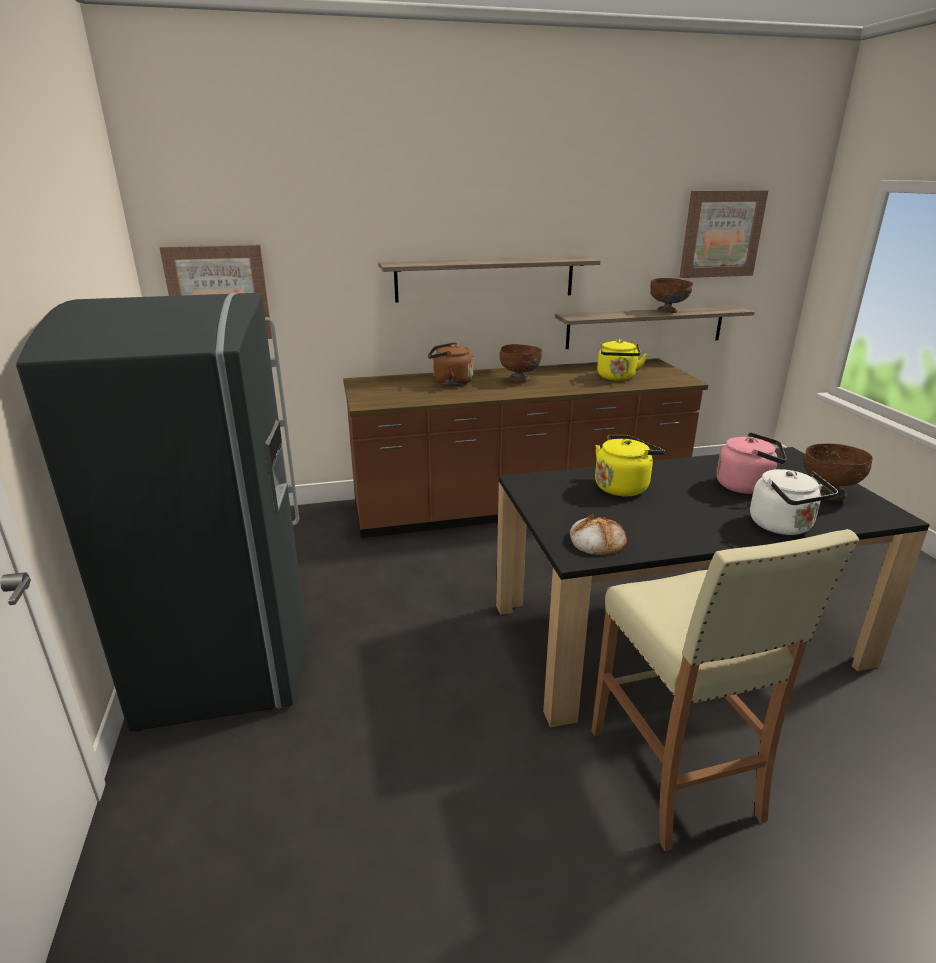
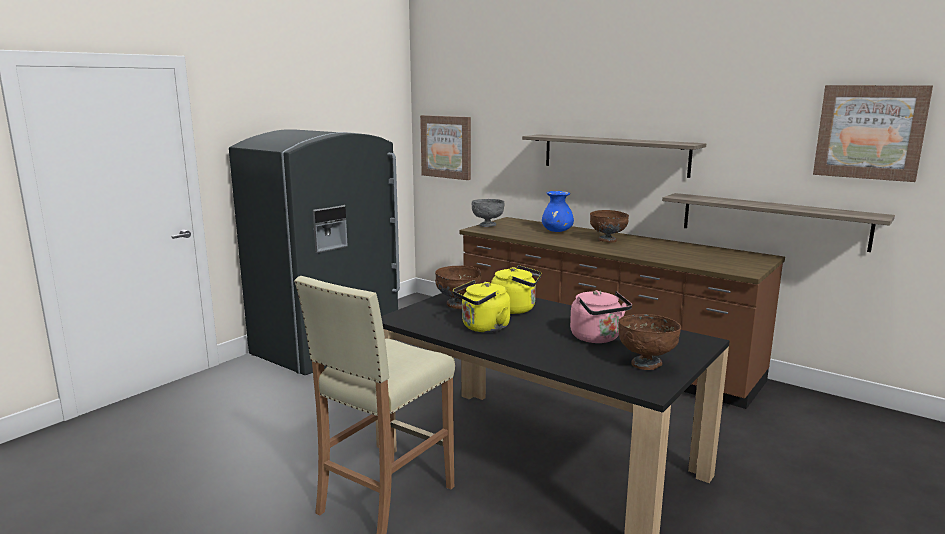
camera: 50 degrees right, 10 degrees down
brown kettle [428,342,473,386] -> blue vase [542,191,574,232]
bread [570,513,627,555] -> none
yellow kettle [597,339,647,381] -> yellow kettle moved to [453,280,510,333]
brown bowl [650,278,693,313] -> brown bowl moved to [435,266,481,309]
white kettle [750,469,838,535] -> none
none -> grey bowl [471,199,505,227]

